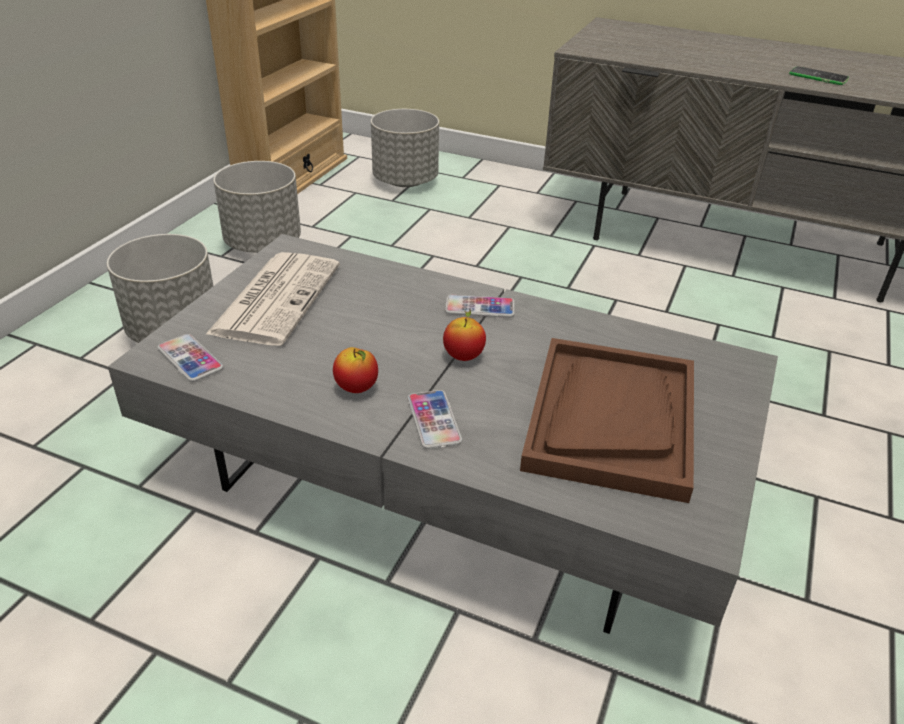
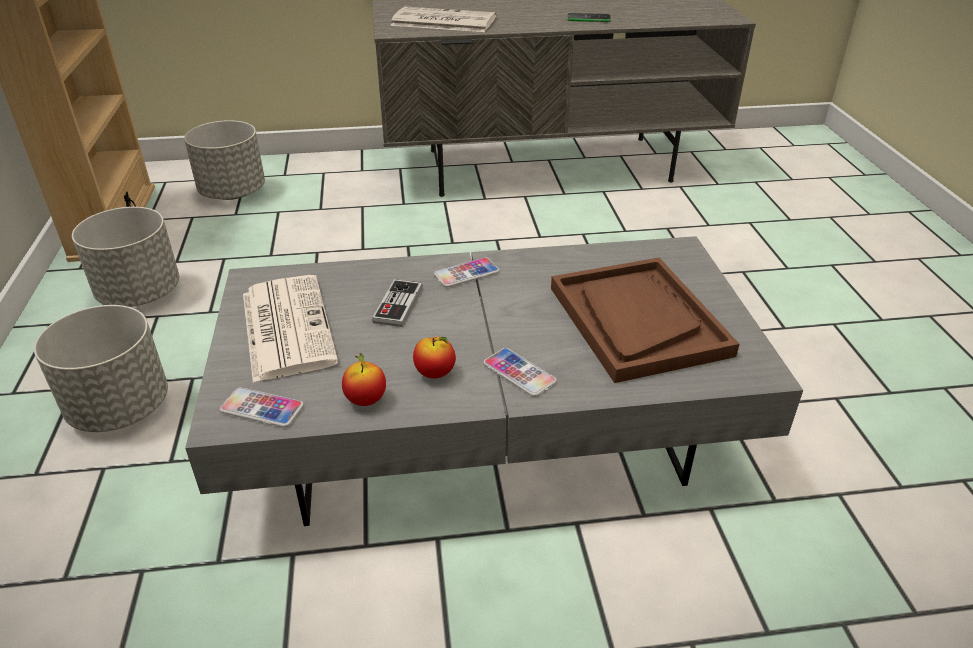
camera: 30 degrees left, 0 degrees up
apple [443,310,486,361] -> apple moved to [342,353,386,406]
none -> game controller [372,279,422,327]
none -> newspaper [390,6,496,32]

